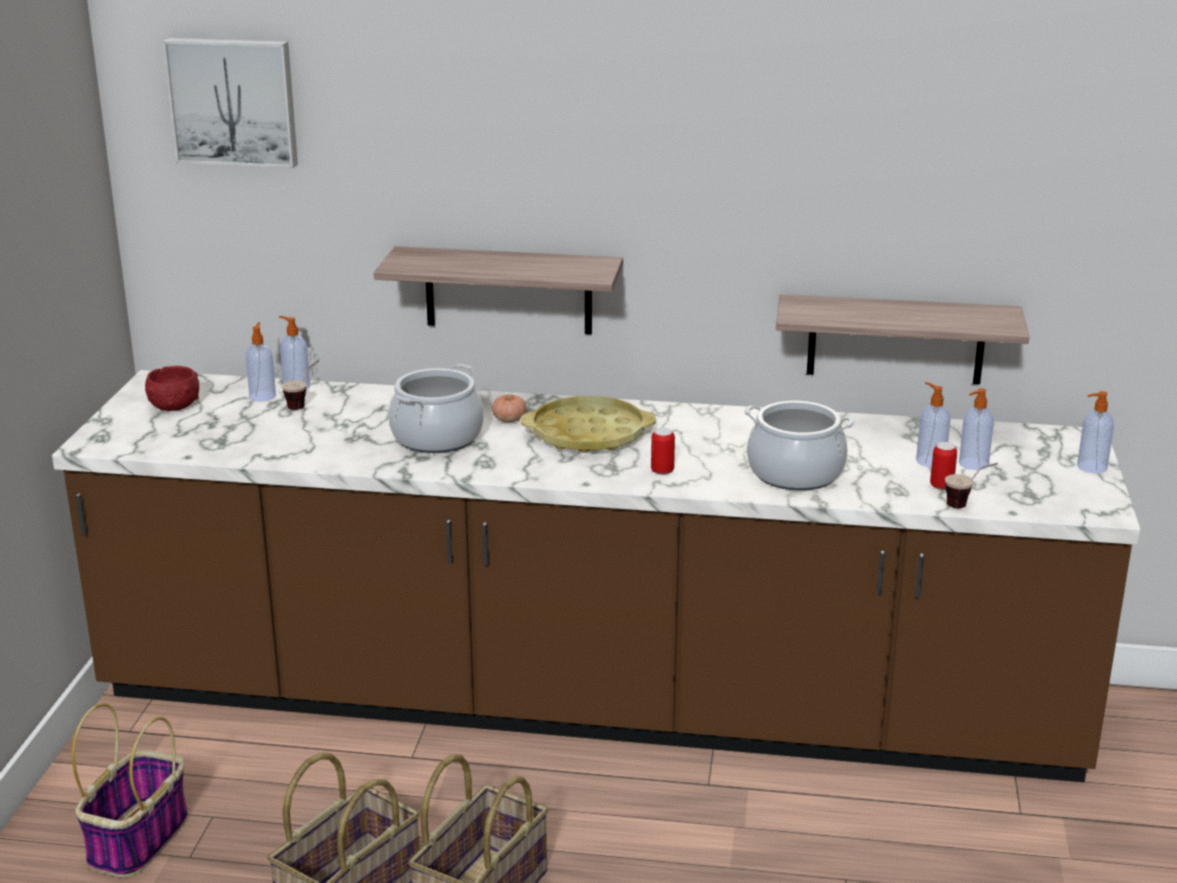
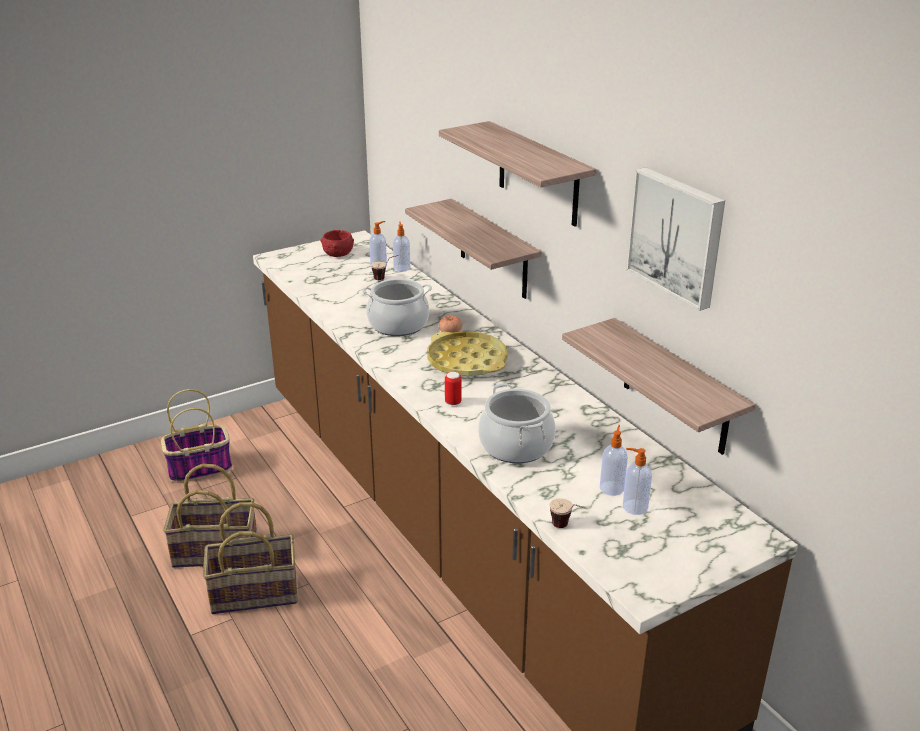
camera: 50 degrees right, 5 degrees up
picture [163,38,298,168] -> picture moved to [626,167,725,311]
can [930,442,957,490] -> none
soap dispenser [1077,391,1114,473] -> none
none -> shelf [439,121,597,227]

